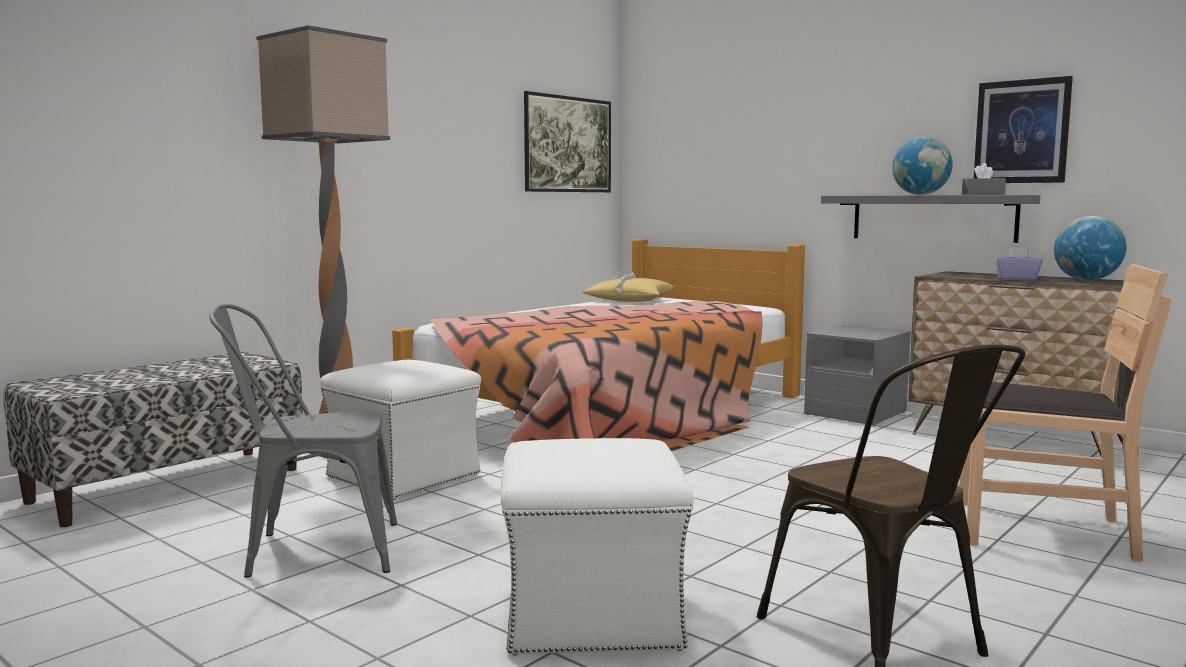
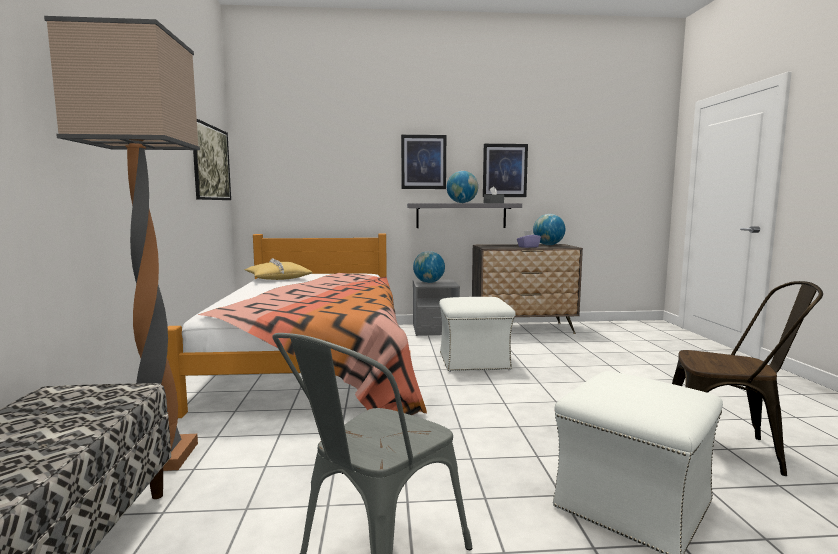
camera: 45 degrees left, 0 degrees up
white ottoman [320,360,481,500] -> white ottoman moved to [439,297,516,372]
brown chair [959,264,1171,562] -> none
none -> picture [401,135,446,189]
none -> globe [413,251,445,283]

